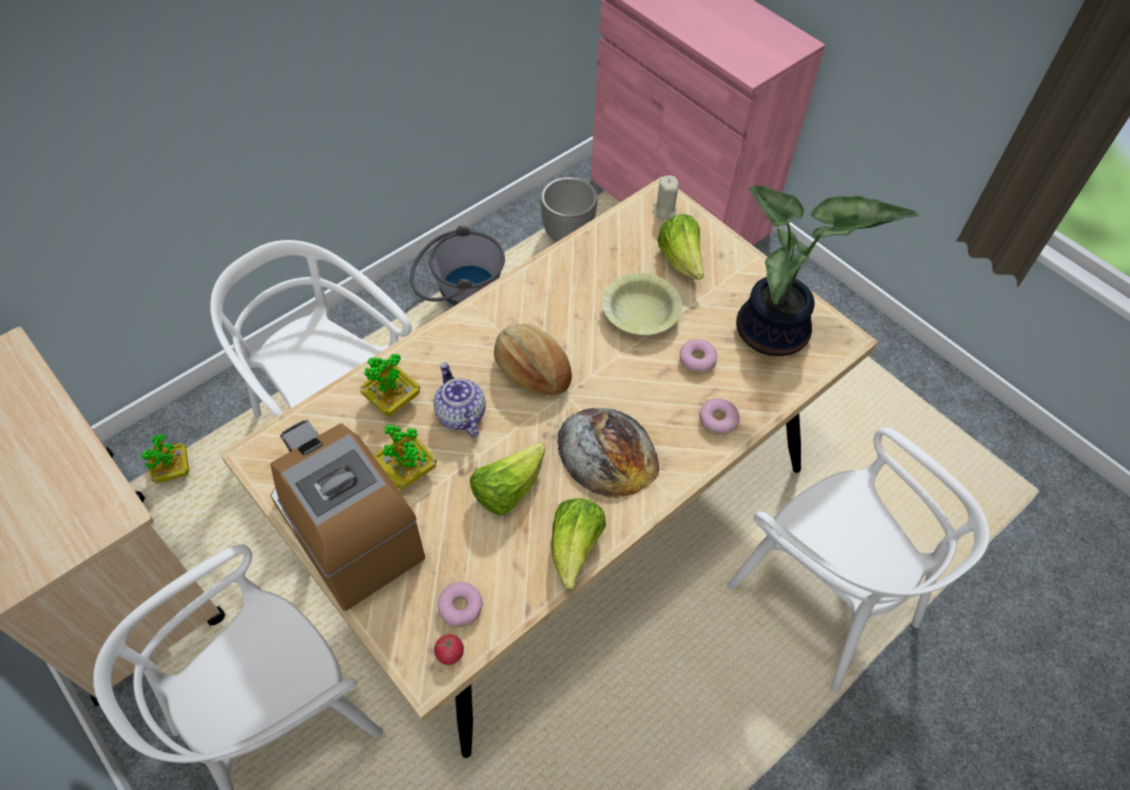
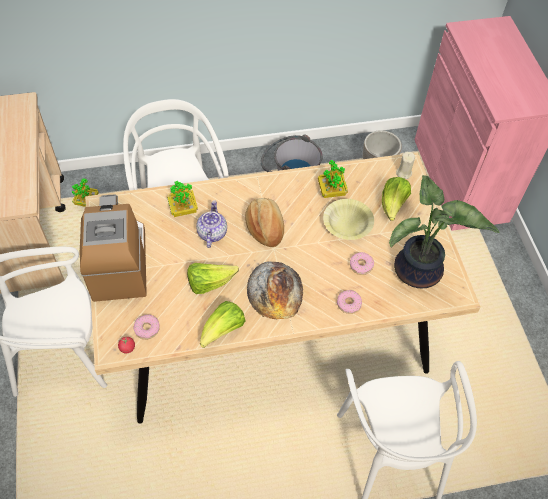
camera: 30 degrees right, 0 degrees up
potted plant [375,425,437,490] -> potted plant moved to [318,160,348,198]

